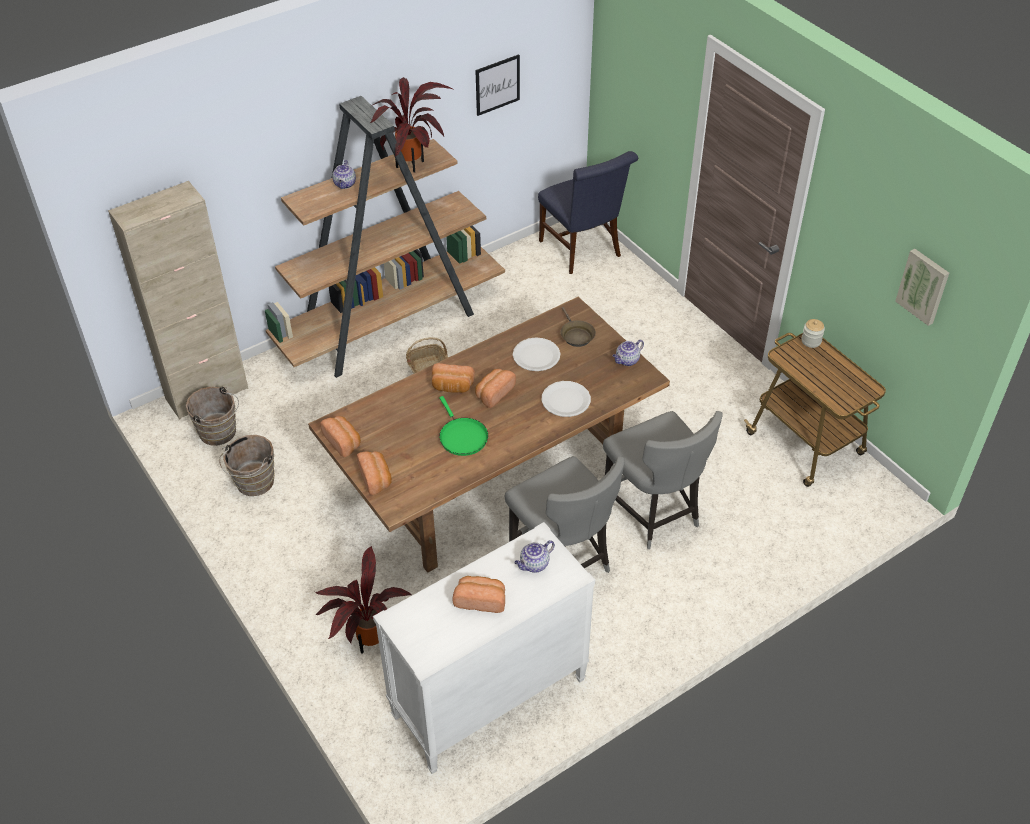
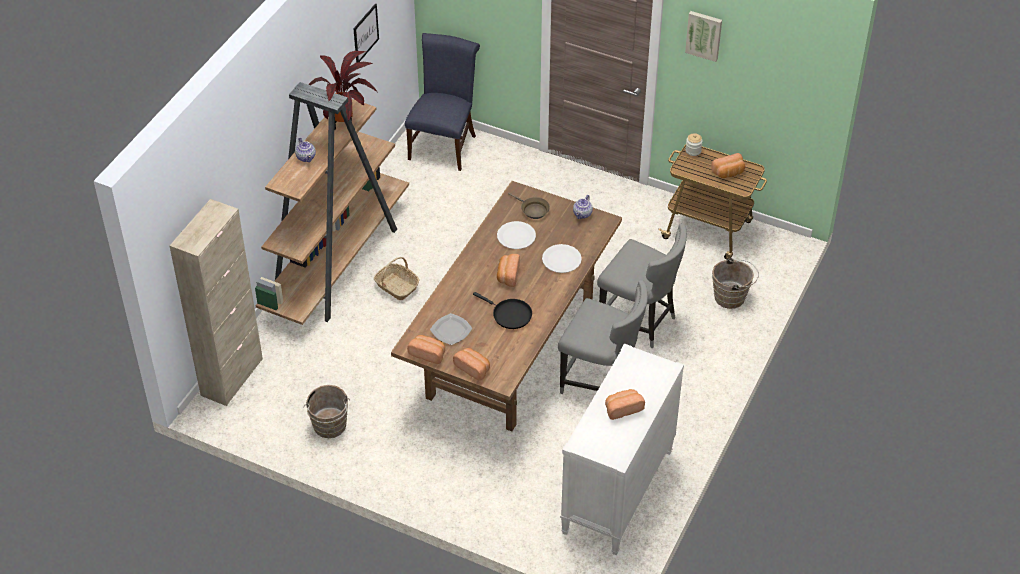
camera: 30 degrees left, 0 degrees up
brown bucket [186,387,239,446] -> brown bucket moved to [712,258,759,309]
potted plant [315,546,412,654] -> none
bread [432,363,475,393] -> bread moved to [711,153,745,178]
green frying pan [439,396,488,456] -> black frying pan [473,292,532,329]
teapot [514,540,555,573] -> none
blue chair [538,151,638,274] -> blue chair turned 105 degrees counterclockwise [405,33,480,171]
picture [895,249,949,326] -> picture moved to [685,11,722,62]
none -> plate [430,313,472,345]

